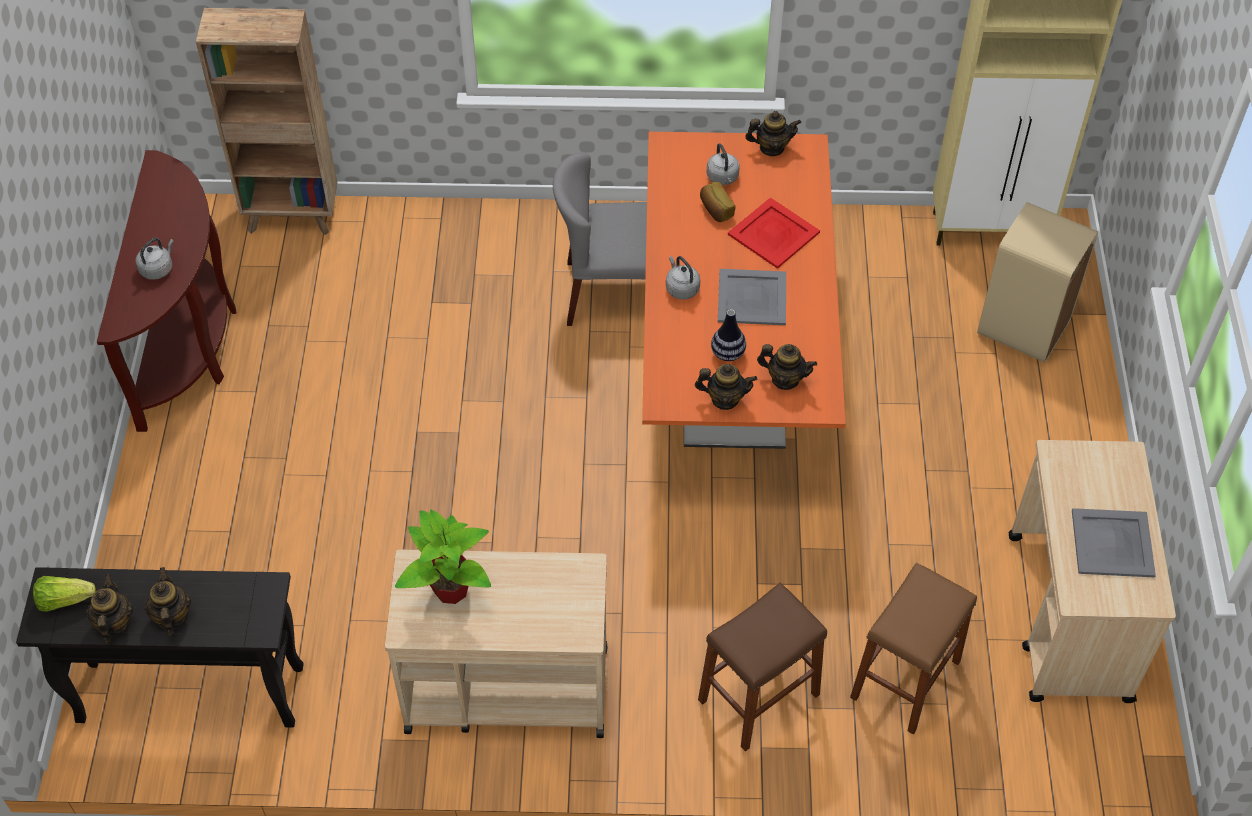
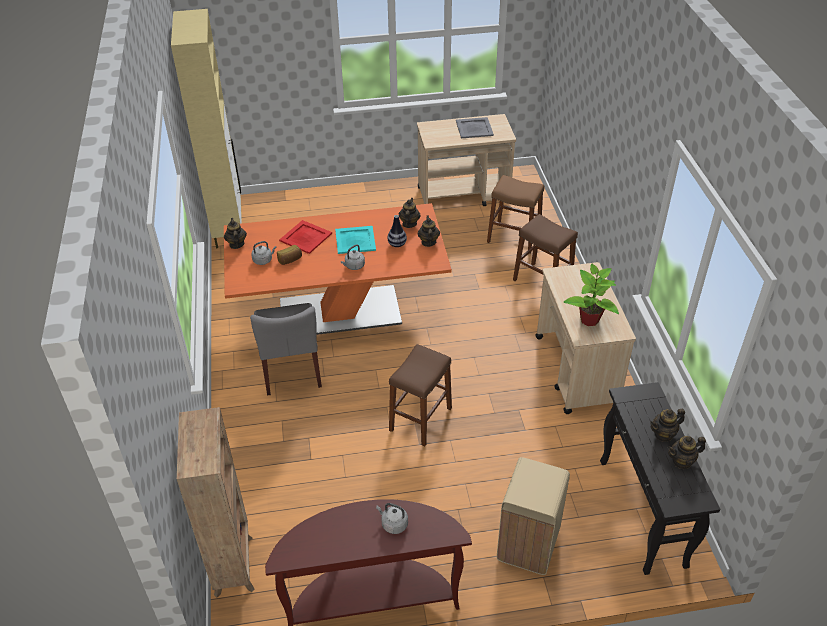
camera: 100 degrees left, 10 degrees down
lettuce [33,576,96,611] -> none
grey tray [718,269,786,325] -> turquoise tray [335,226,376,254]
beige trash can [977,202,1098,362] -> beige trash can moved to [497,457,570,575]
none -> brown stool [389,344,452,446]

